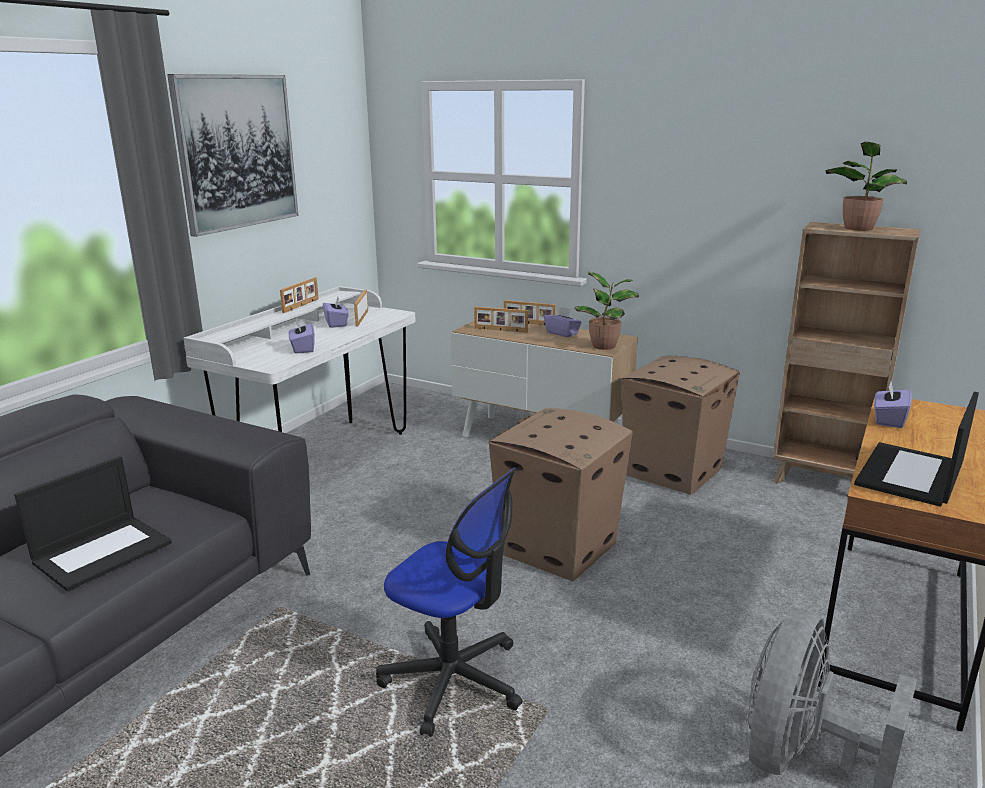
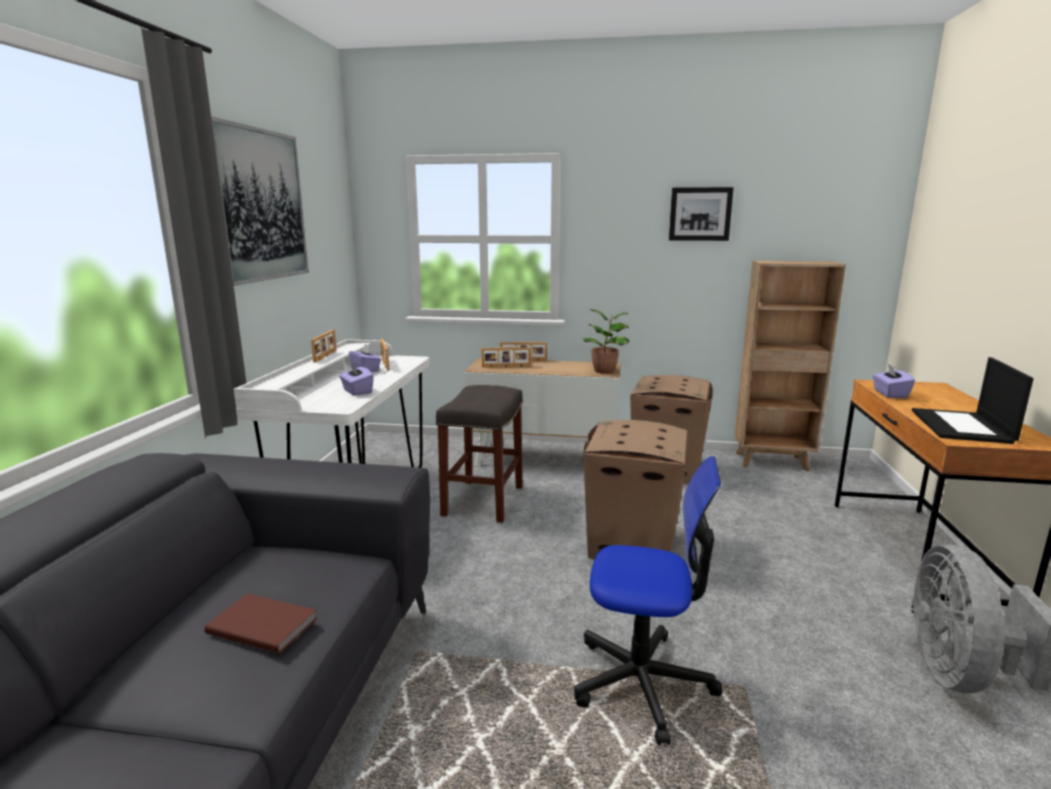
camera: 20 degrees left, 5 degrees down
laptop [14,456,172,591] -> brown book [205,593,318,654]
purple tissue box [544,306,582,337] -> none
potted plant [825,142,907,231] -> none
none -> grey stool [436,385,523,523]
none -> picture [669,187,734,241]

